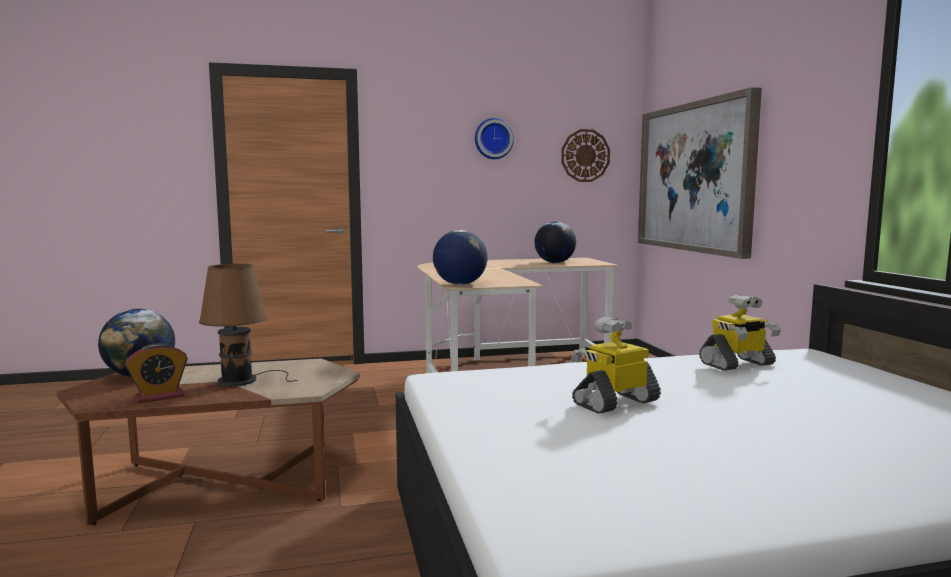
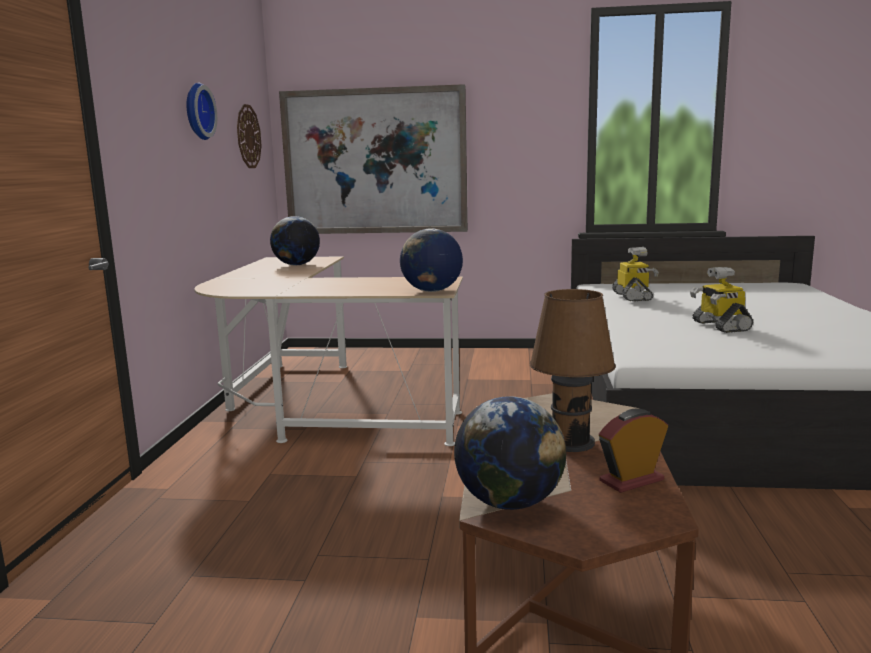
camera: 70 degrees left, 5 degrees up
alarm clock [125,343,188,403] -> alarm clock turned 105 degrees counterclockwise [599,409,668,493]

